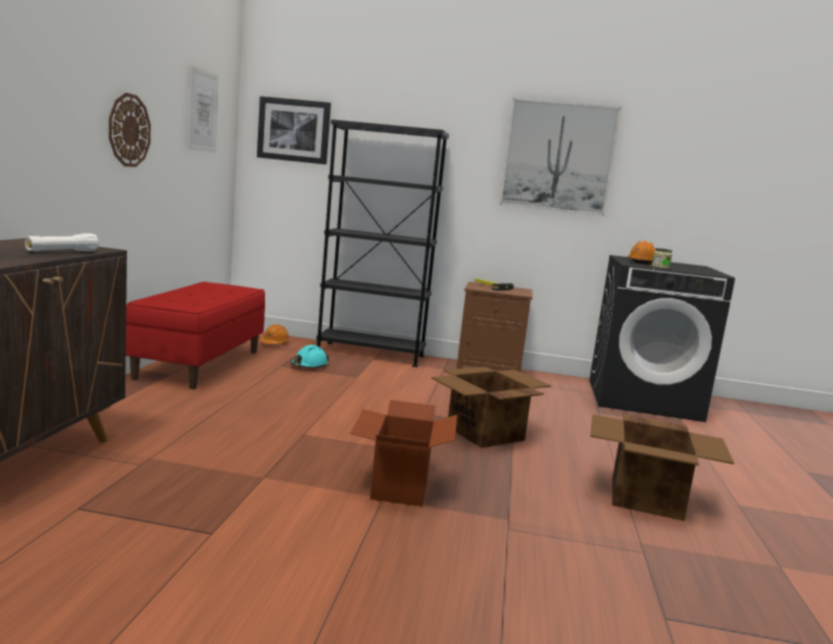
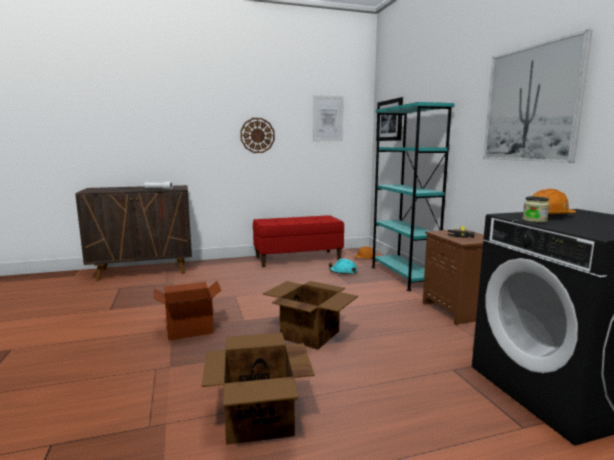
camera: 65 degrees right, 0 degrees up
black bookcase [316,119,449,367] -> turquoise bookcase [372,102,455,291]

